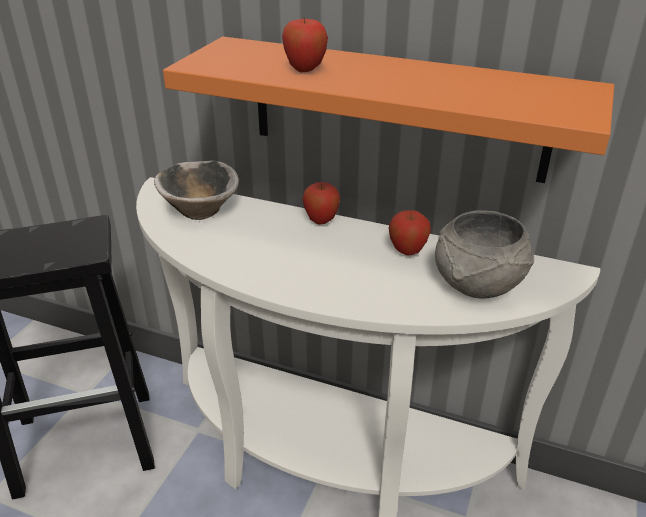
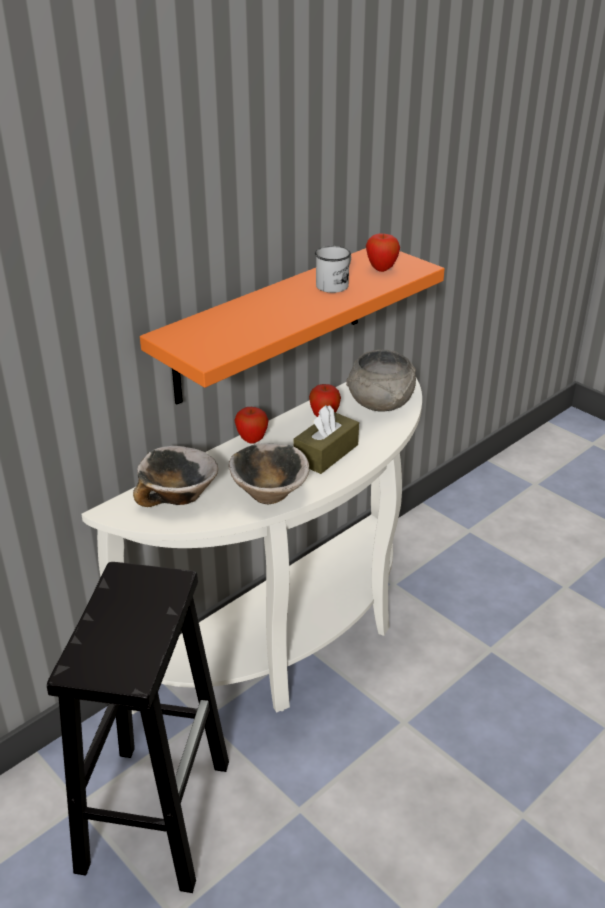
camera: 65 degrees left, 0 degrees up
apple [282,17,328,72] -> apple moved to [366,233,400,272]
none -> bowl [229,443,309,504]
none -> brown tissue box [293,405,359,474]
none -> white mug [315,246,351,293]

